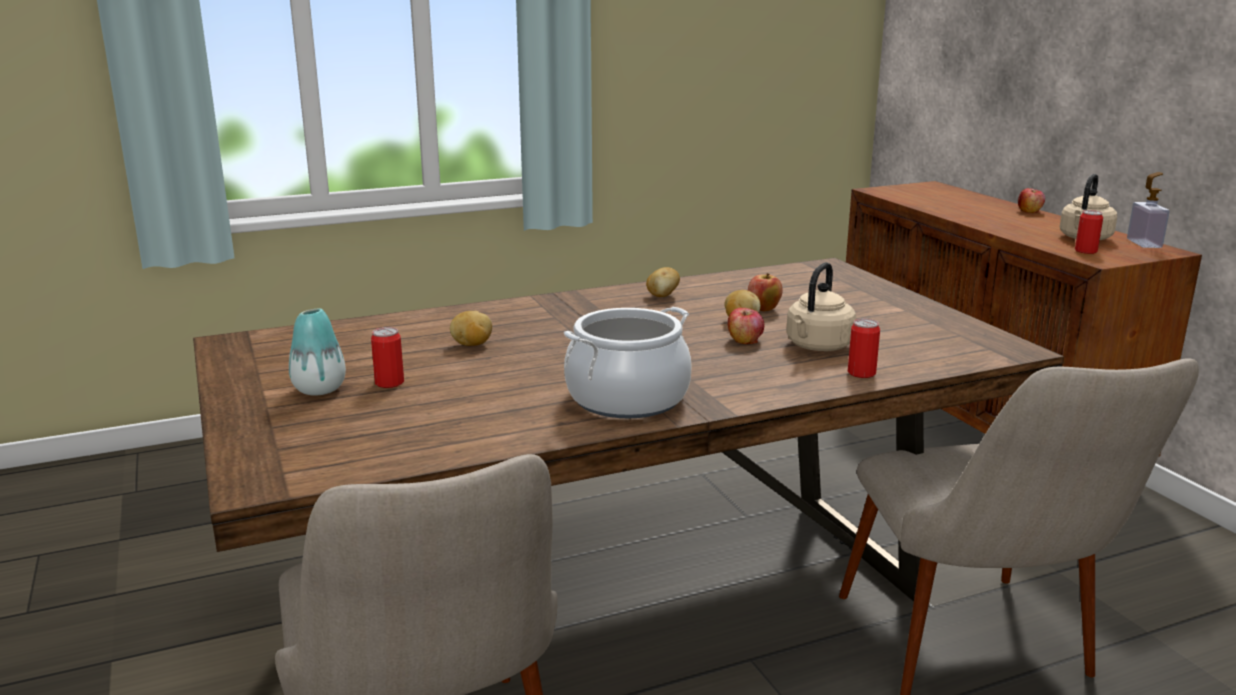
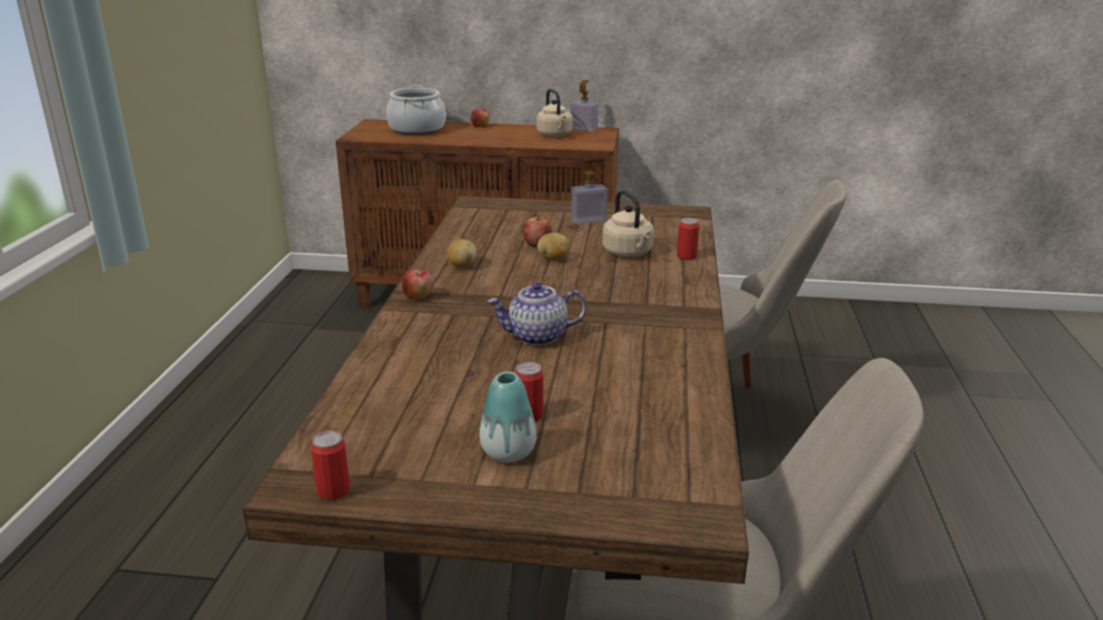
camera: 60 degrees left, 5 degrees up
potato [450,311,492,346] -> none
cooking pot [564,307,691,418] -> cooking pot moved to [386,85,446,135]
apple [728,308,764,344] -> apple moved to [402,269,433,300]
can [1075,210,1103,254] -> can moved to [311,431,350,500]
none -> teapot [487,282,587,346]
none -> soap dispenser [571,159,608,224]

